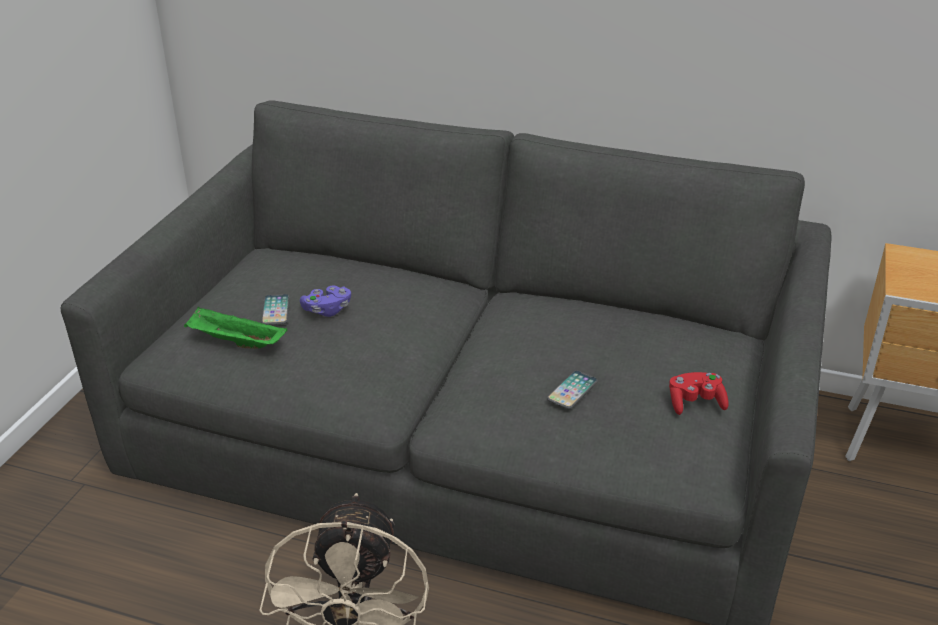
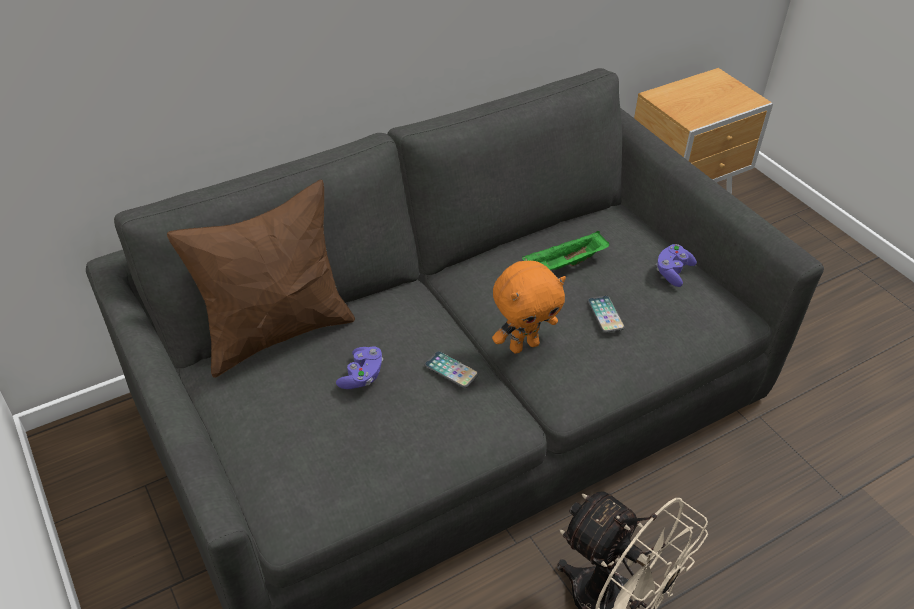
camera: 50 degrees left, 10 degrees up
green tray [184,307,287,349] -> green tray moved to [522,231,609,270]
phone [261,294,290,325] -> phone moved to [424,351,478,388]
red game controller [669,372,729,415] -> purple game controller [656,244,697,287]
none -> brown pillow [167,180,355,378]
none -> orange plush toy [492,261,566,354]

